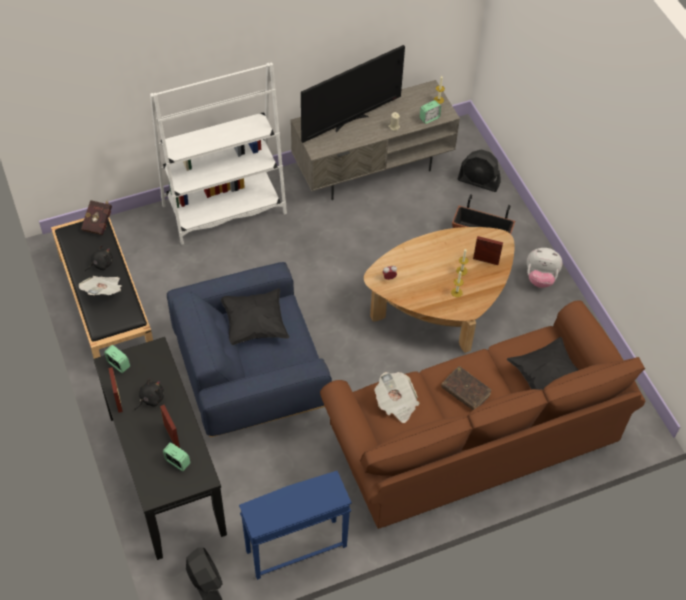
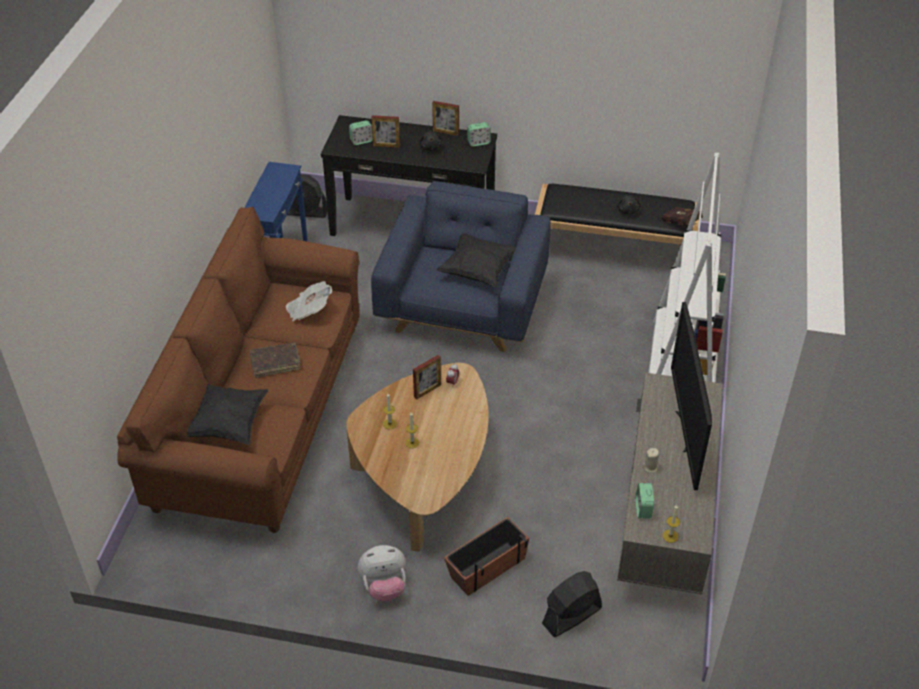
camera: 125 degrees right, 10 degrees down
newspaper [78,276,122,295] -> none
picture frame [473,236,503,265] -> picture frame moved to [413,355,441,400]
plush toy [527,248,562,288] -> plush toy turned 150 degrees counterclockwise [358,545,406,601]

